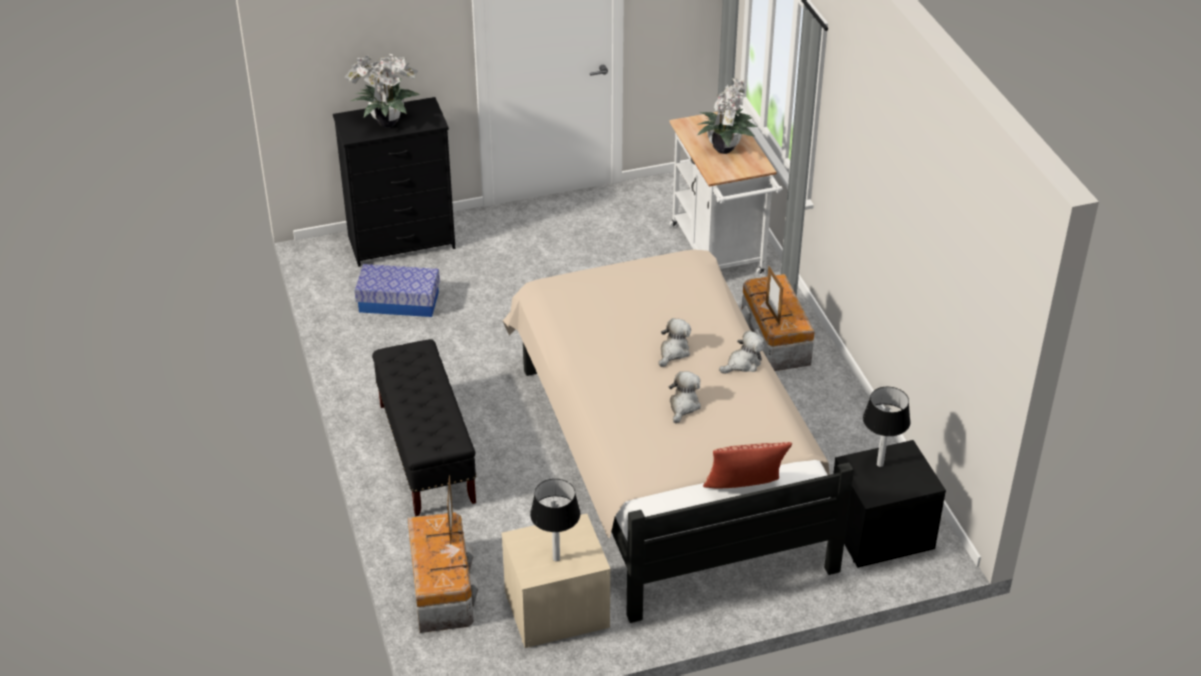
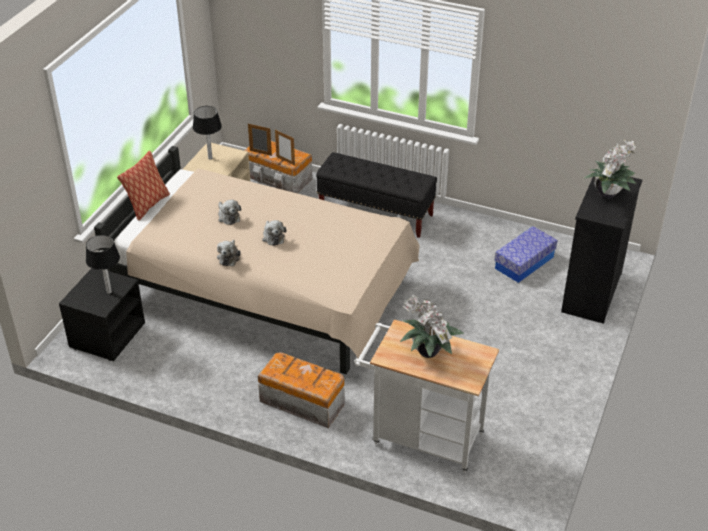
camera: 130 degrees right, 0 degrees up
picture frame [766,266,783,325] -> picture frame moved to [248,124,272,156]

